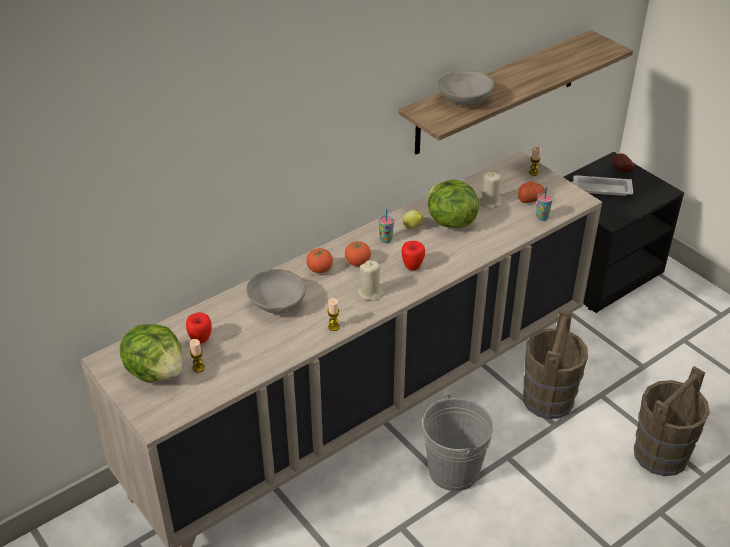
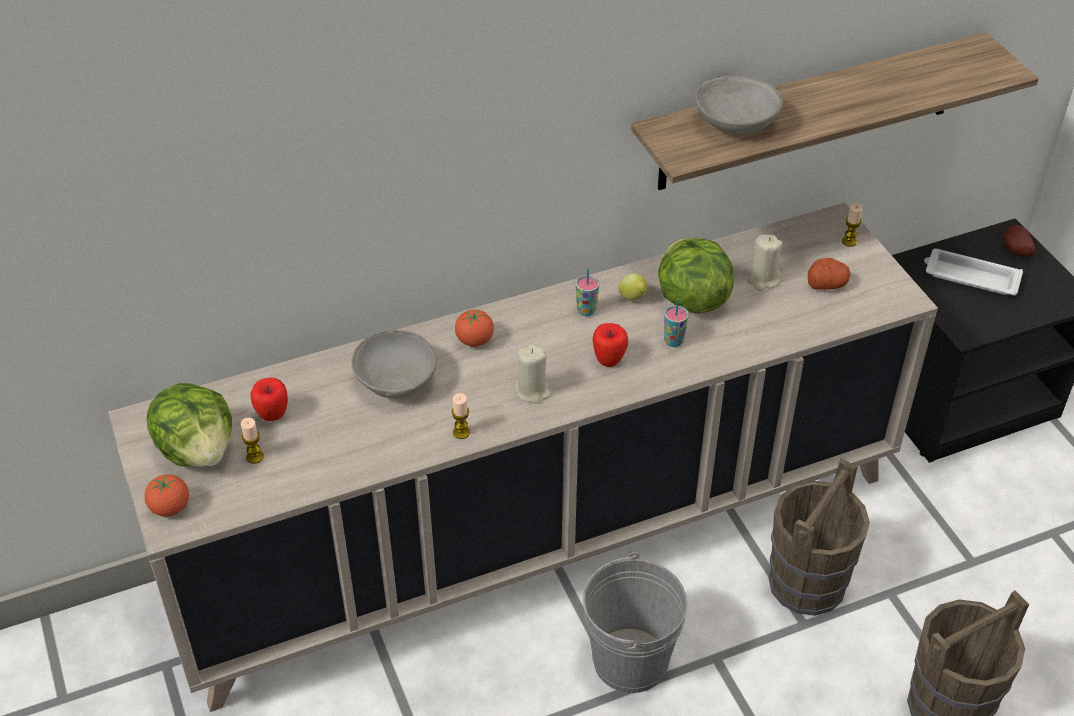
camera: 15 degrees right, 5 degrees up
tomato [345,241,371,266] -> tomato moved to [144,474,189,517]
cup [536,187,553,221] -> cup moved to [664,299,689,347]

